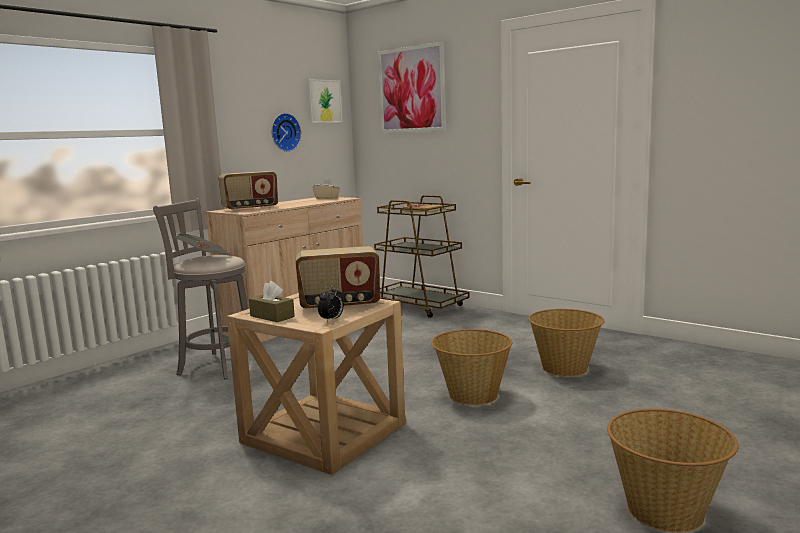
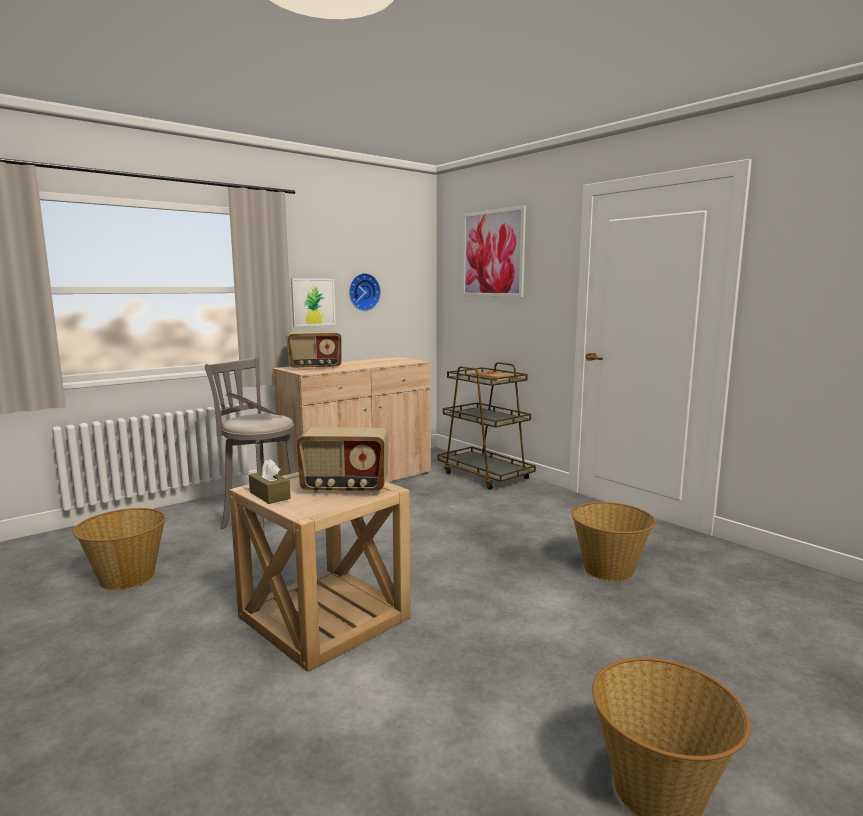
camera: 10 degrees right, 0 degrees up
picture [307,79,343,123] -> picture moved to [291,279,336,327]
beige tissue box [312,179,340,199] -> none
alarm clock [318,285,344,322] -> none
basket [431,329,512,405] -> basket moved to [72,508,166,590]

